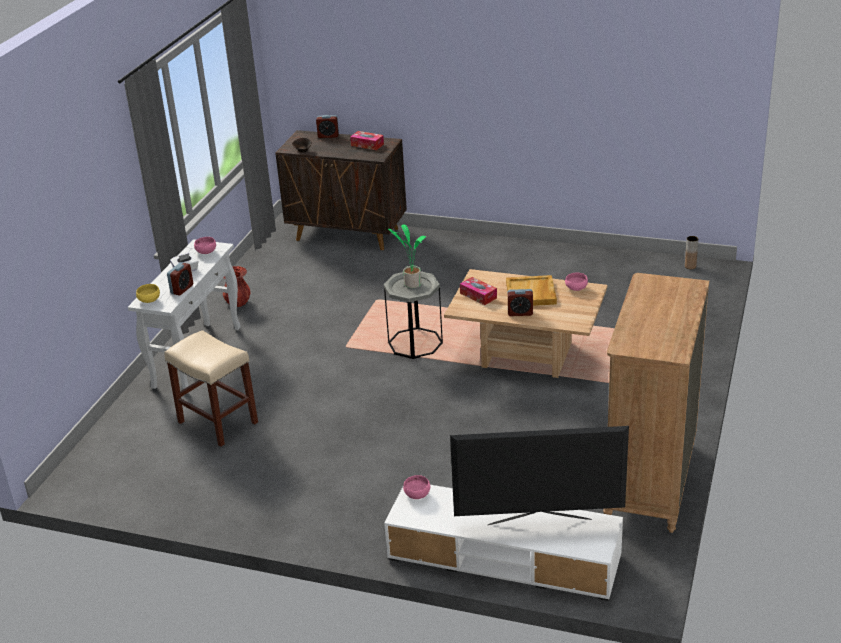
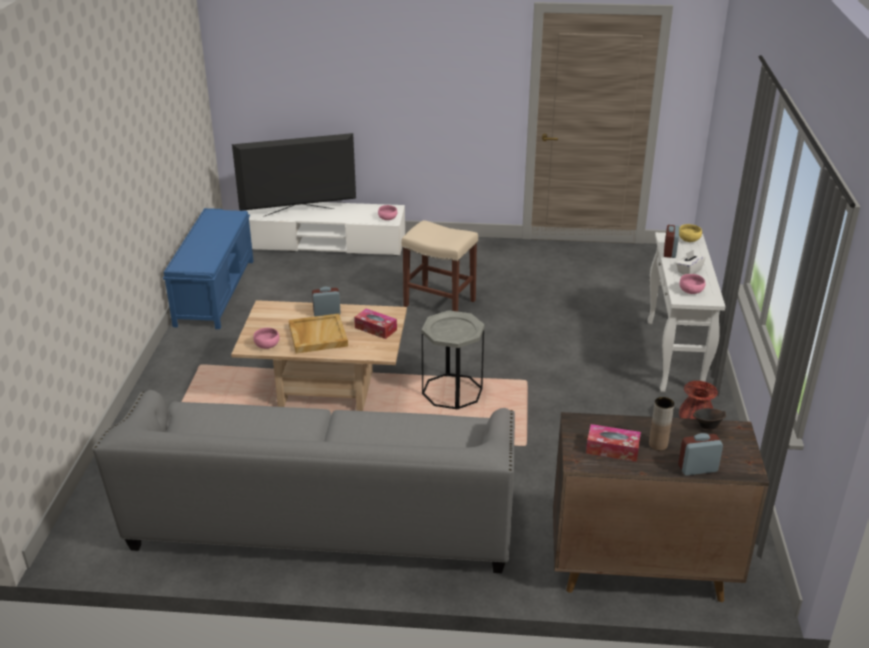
camera: 165 degrees right, 0 degrees up
beige stool [164,330,258,446] -> beige stool moved to [401,220,478,312]
potted plant [388,224,426,288] -> none
brown dresser [603,273,709,533] -> blue bench [163,208,253,329]
brown vase [685,236,698,270] -> brown vase moved to [649,397,674,451]
none -> grey sofa [92,390,515,573]

